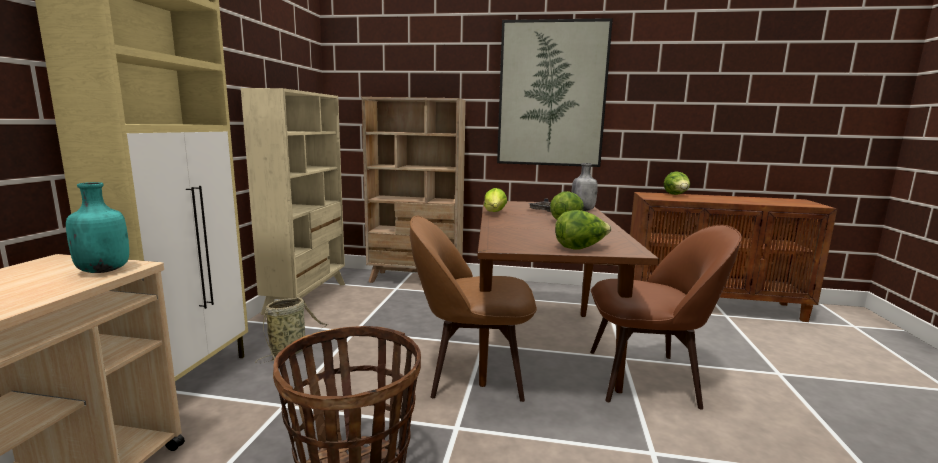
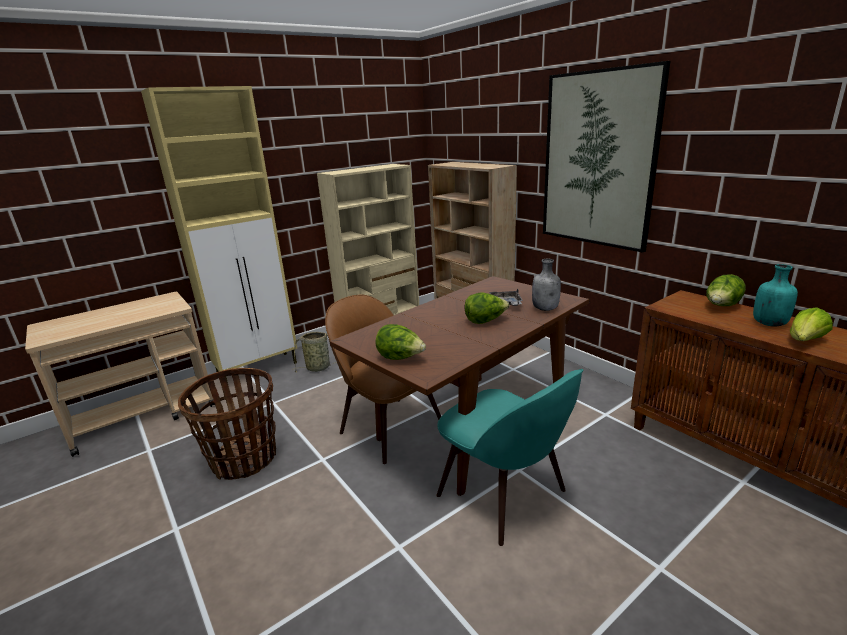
camera: 45 degrees right, 10 degrees up
turquoise bottle [66,182,129,273] -> turquoise bottle moved to [753,264,798,327]
lettuce [484,188,507,212] -> lettuce moved to [790,307,833,341]
brown chair [590,225,742,410] -> turquoise chair [437,369,584,546]

